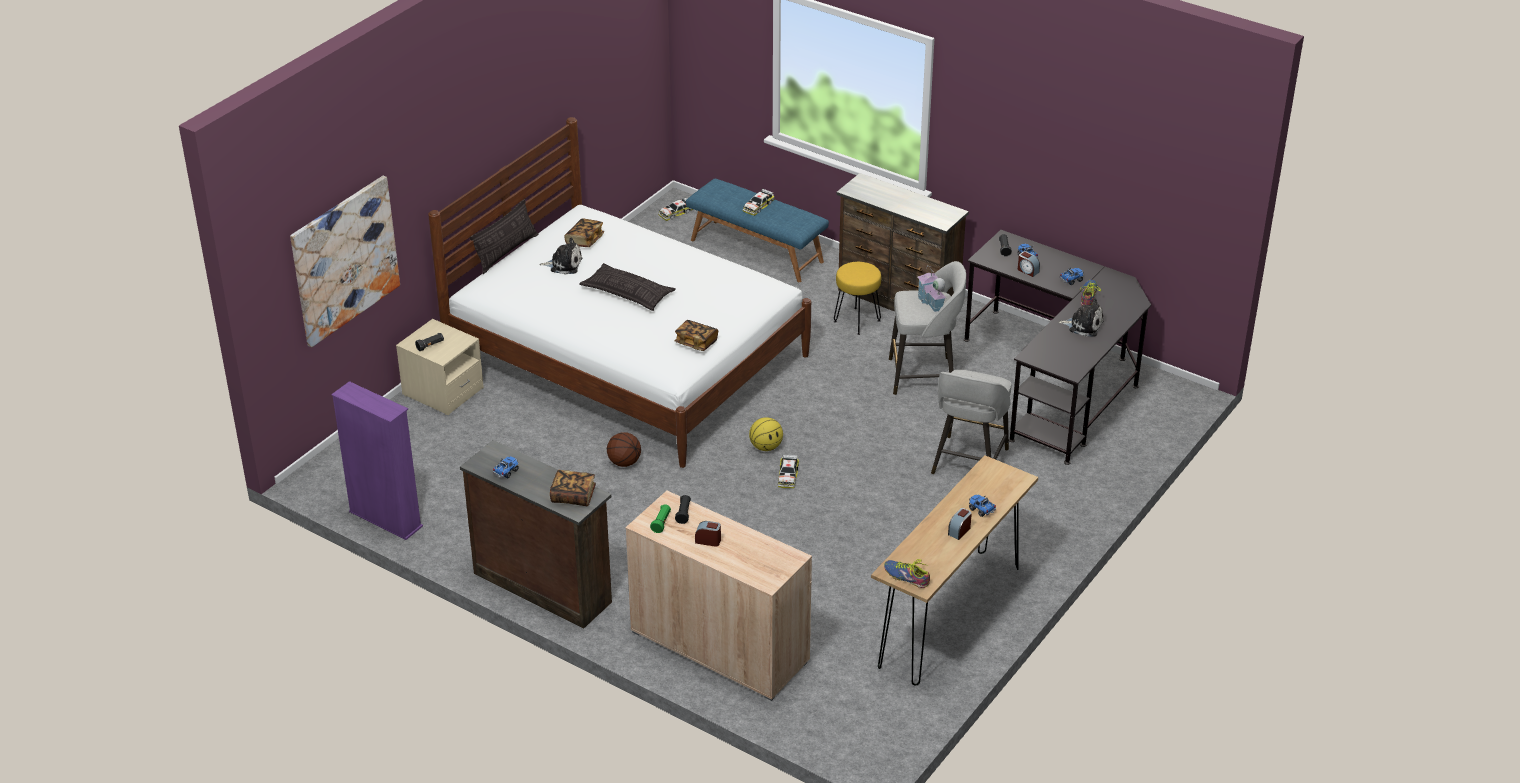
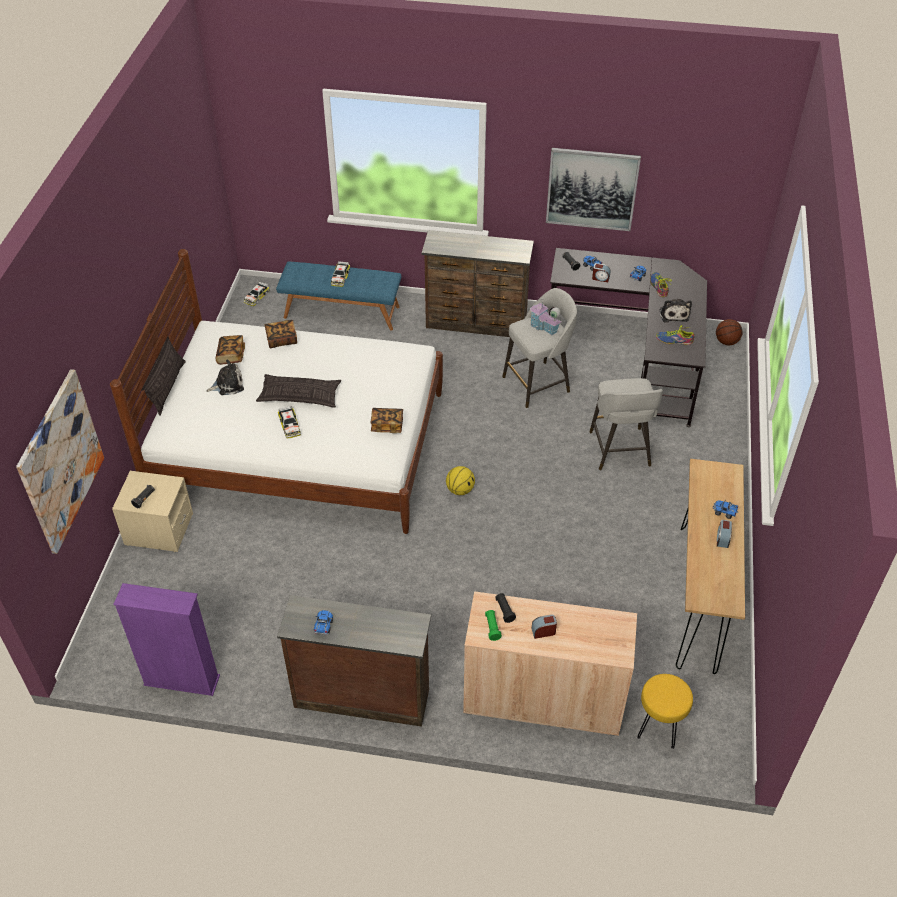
camera: 25 degrees left, 10 degrees up
book [550,470,596,506] -> book moved to [265,320,297,348]
basketball [607,432,641,467] -> basketball moved to [716,319,743,345]
toy car [778,455,799,488] -> toy car moved to [278,406,301,439]
yellow stool [834,262,881,335] -> yellow stool moved to [637,674,693,749]
shoe [884,559,930,588] -> shoe moved to [656,325,694,345]
plush toy [1058,298,1103,336] -> plush toy turned 90 degrees clockwise [660,299,692,323]
none -> picture [546,148,641,231]

